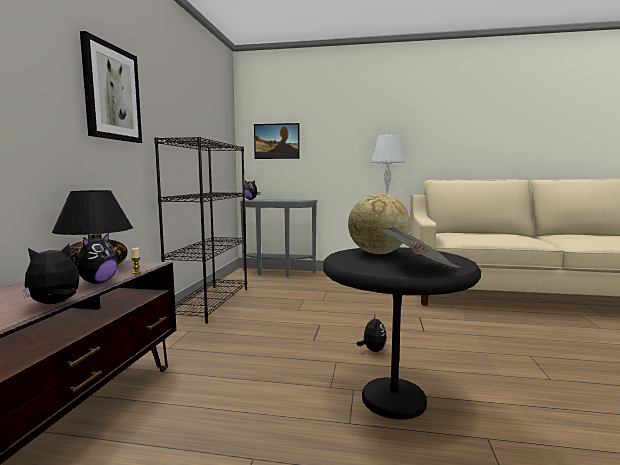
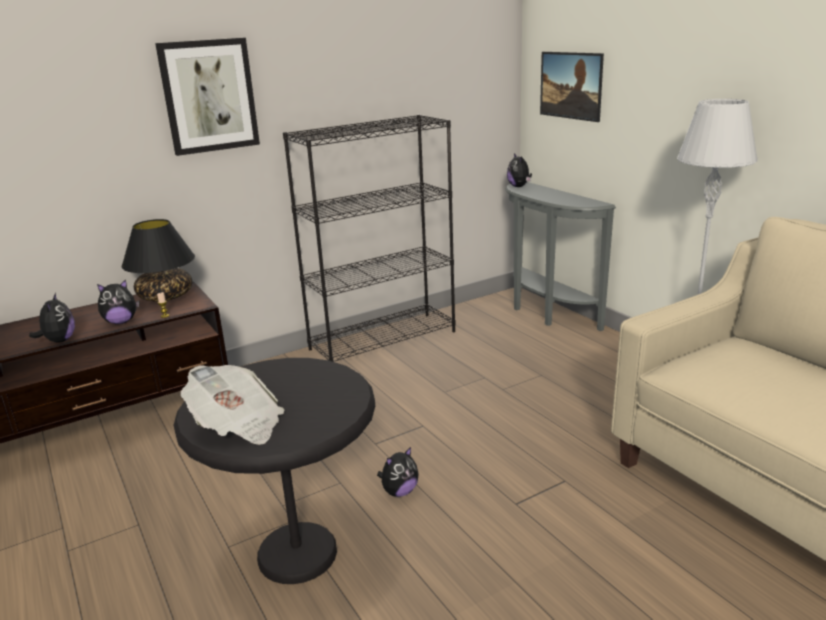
camera: 50 degrees right, 15 degrees up
plush toy [22,244,79,304] -> plush toy turned 75 degrees clockwise [29,292,75,343]
globe [348,193,410,254] -> none

